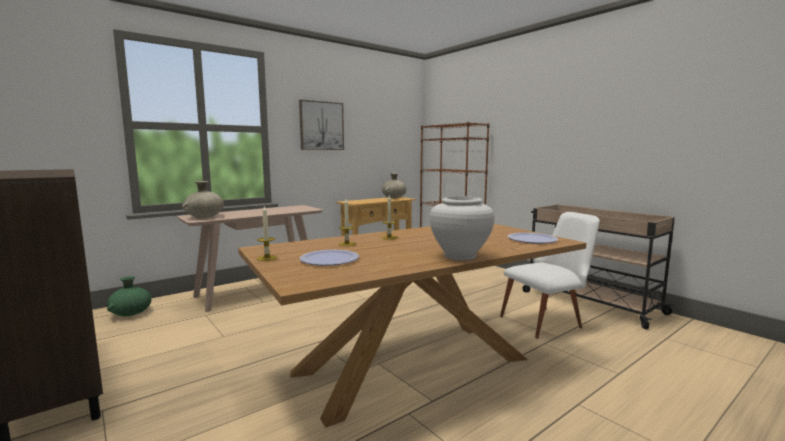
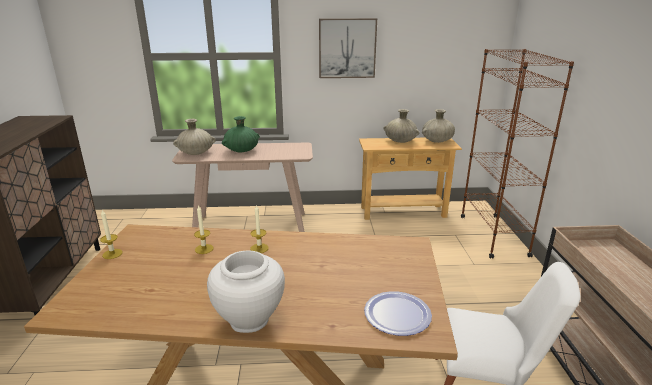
camera: 35 degrees right, 15 degrees up
green vase [107,276,152,316] -> green vase moved to [222,116,260,153]
plate [299,250,359,265] -> none
none -> beige vase [383,109,420,143]

